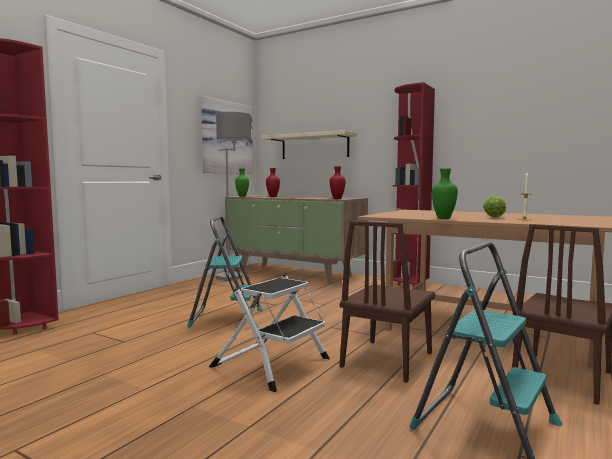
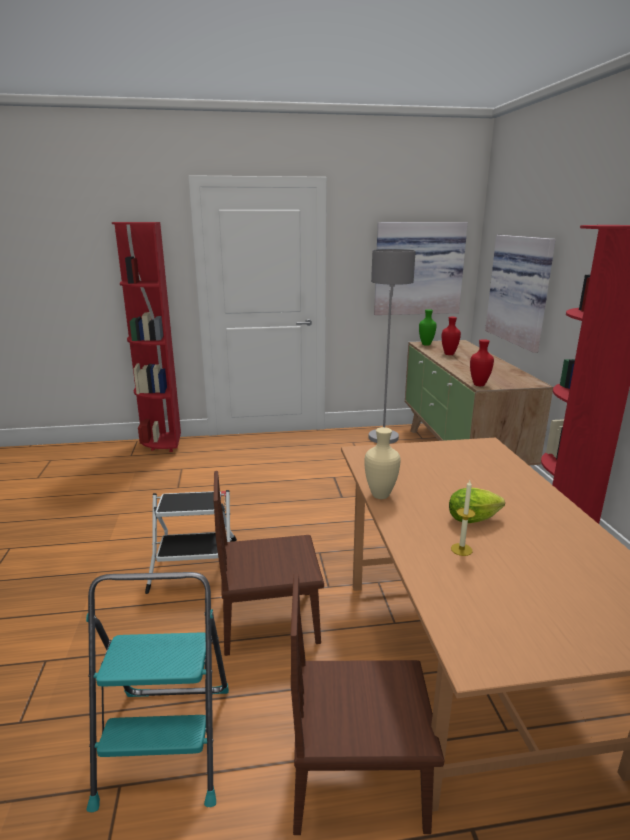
camera: 50 degrees right, 15 degrees up
turquoise step ladder [187,216,264,328] -> none
beige shelf [261,130,357,159] -> picture [485,235,556,353]
green vase [432,168,458,219] -> beige vase [364,427,400,499]

